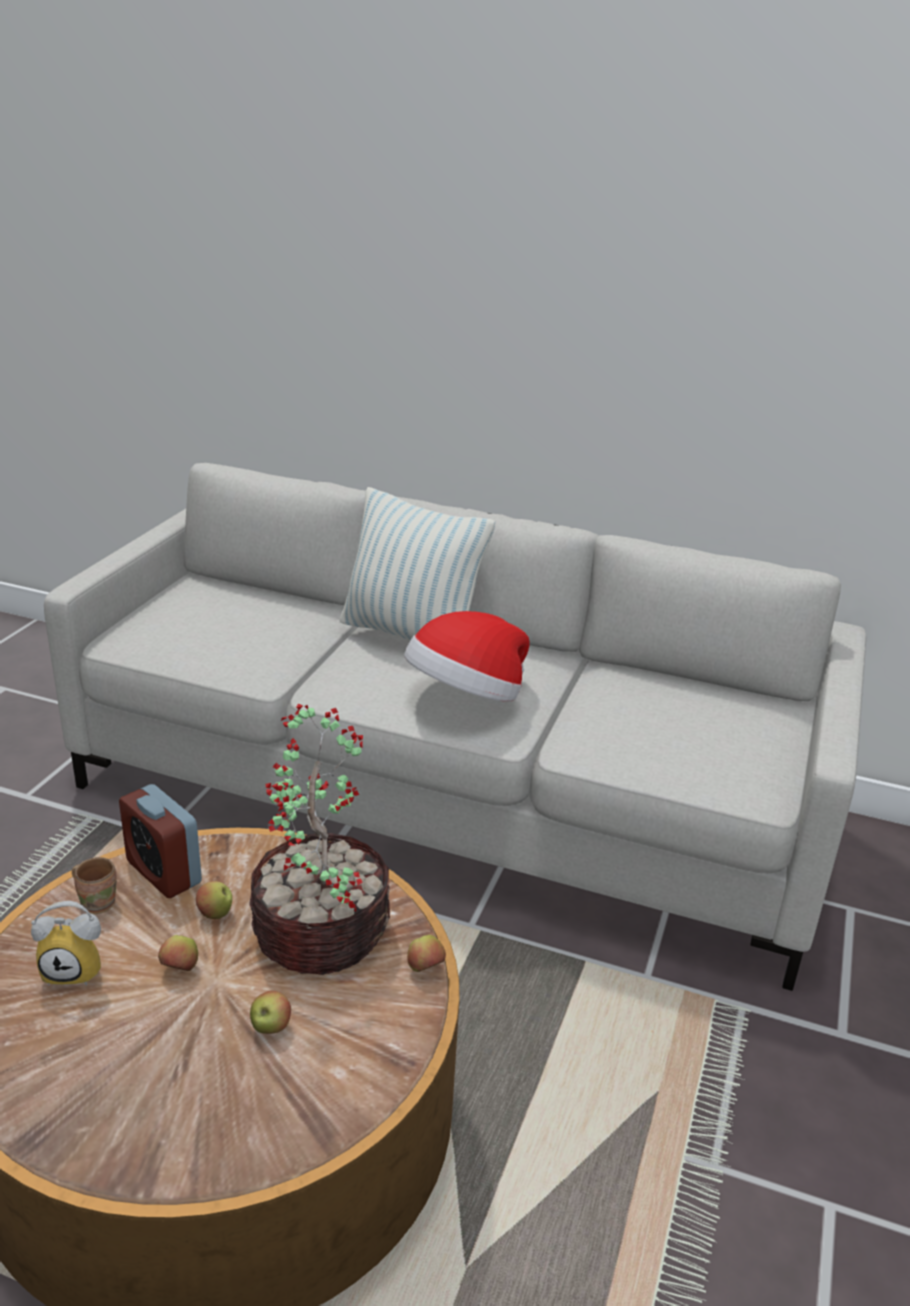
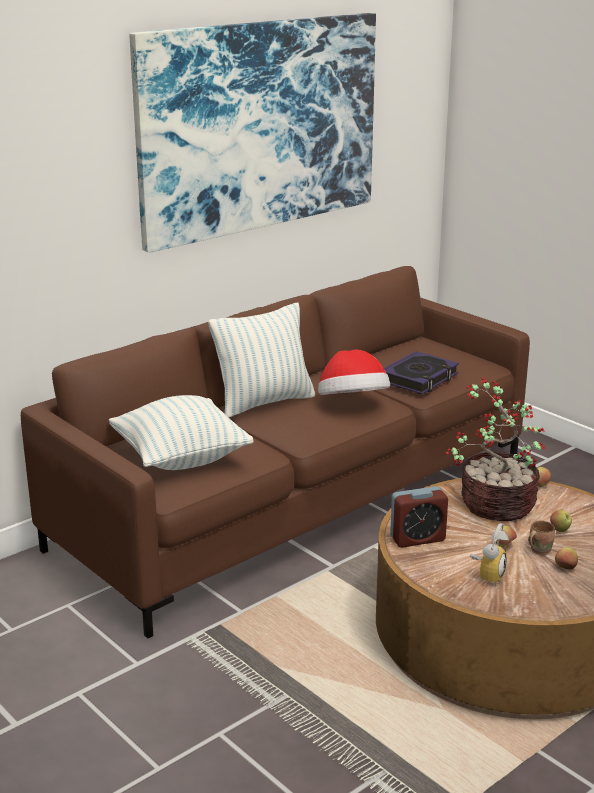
camera: 60 degrees left, 5 degrees down
grey sofa [44,463,866,991] -> brown sofa [21,266,530,639]
brown mug [72,857,117,914] -> brown mug moved to [528,521,555,555]
apple [196,881,232,919] -> apple moved to [555,547,578,570]
none -> pillow [109,395,254,470]
none -> picture [130,13,376,253]
none -> book [384,351,459,394]

